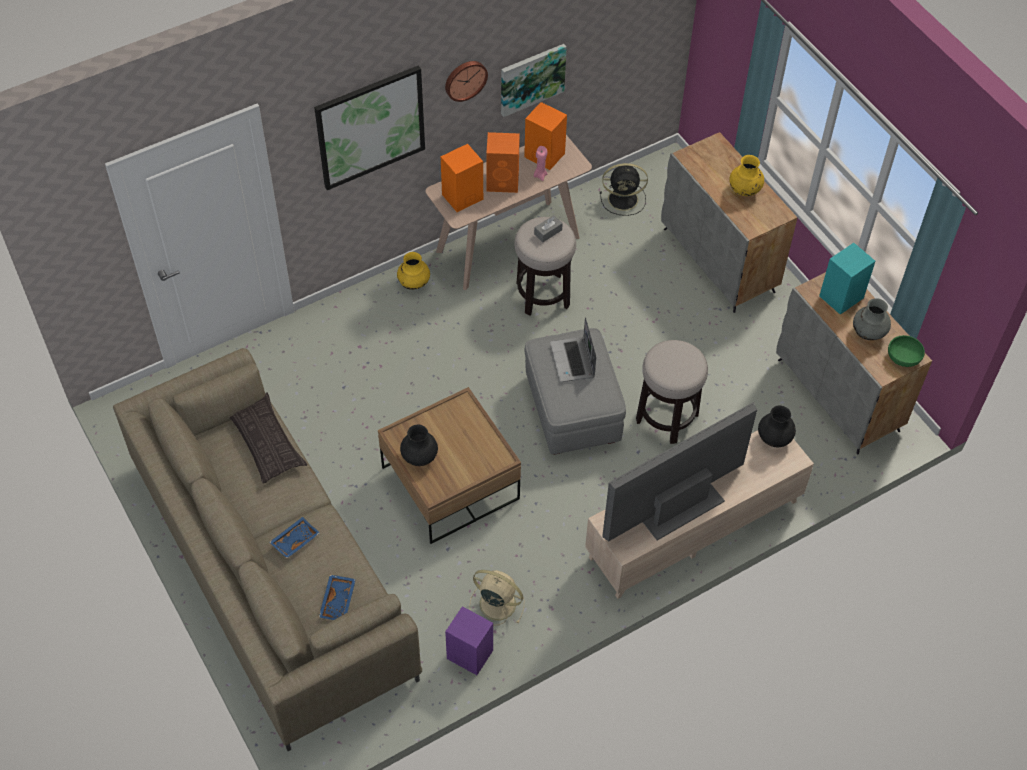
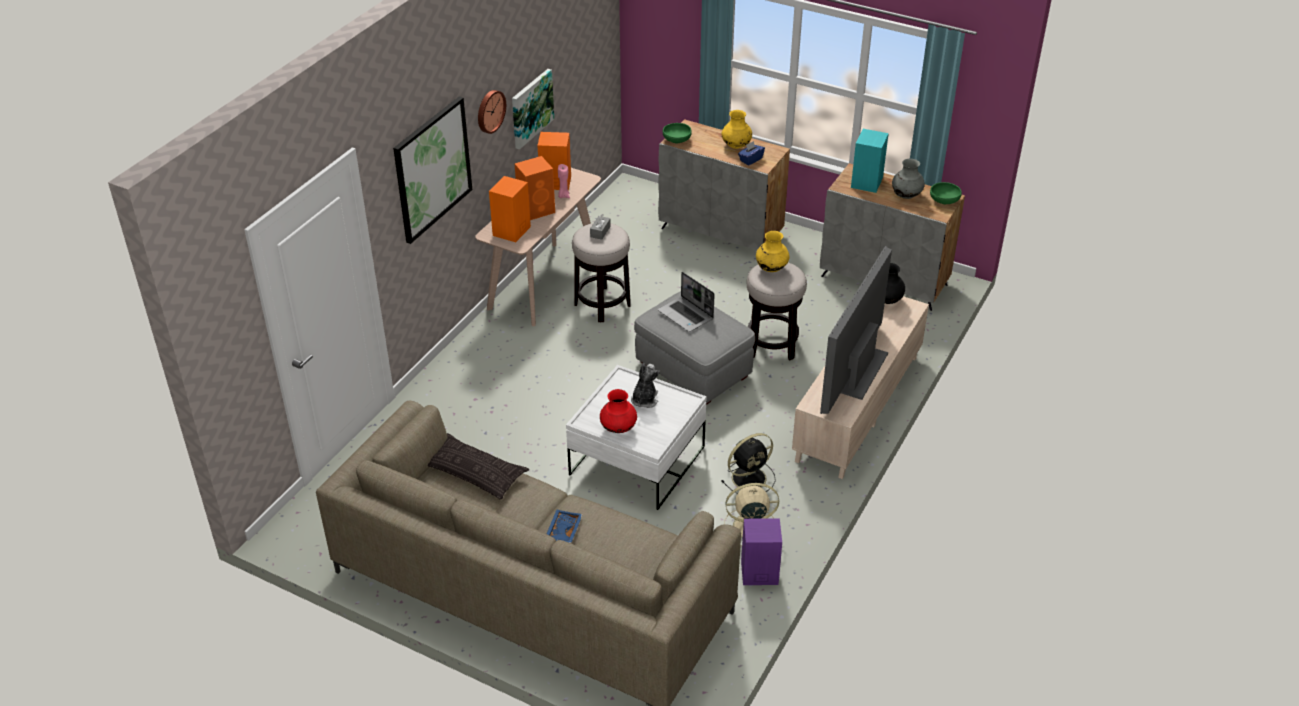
camera: 30 degrees left, 15 degrees down
blue tray [319,575,356,620] -> none
brown coffee table [378,387,521,544] -> white coffee table [566,365,707,510]
yellow vase [397,252,430,290] -> yellow vase moved to [756,231,789,272]
black vase [400,425,438,466] -> red vase [600,389,637,433]
black fan [600,163,648,216] -> black fan moved to [721,433,776,494]
none -> plush toy [631,363,660,408]
none -> green bowl [663,123,692,143]
none -> blue tissue box [738,141,765,165]

